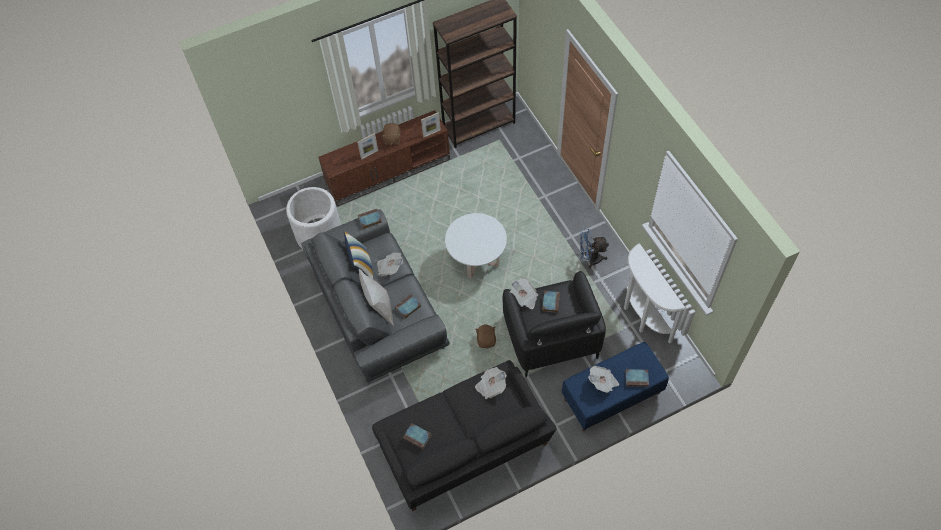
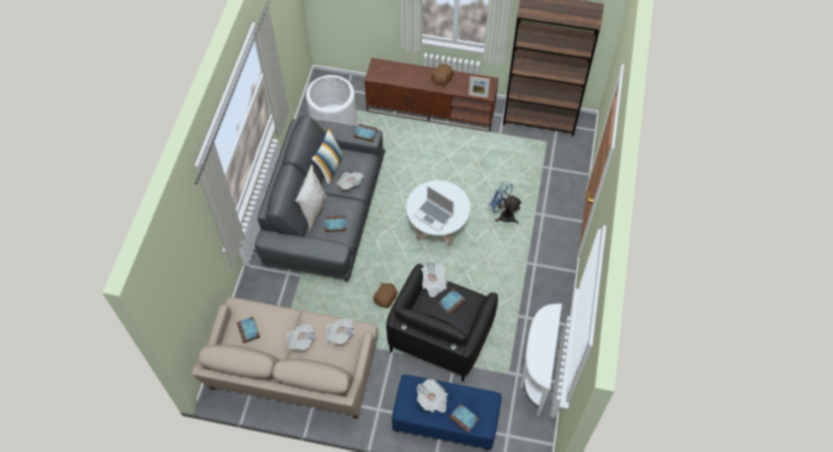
camera: 35 degrees right, 0 degrees up
picture frame [357,133,378,159] -> none
black sofa [372,360,557,511] -> beige sofa [191,297,378,419]
blue fan [580,229,609,269] -> blue fan moved to [488,181,522,224]
none -> newspaper [286,323,316,351]
none -> laptop [413,186,454,232]

